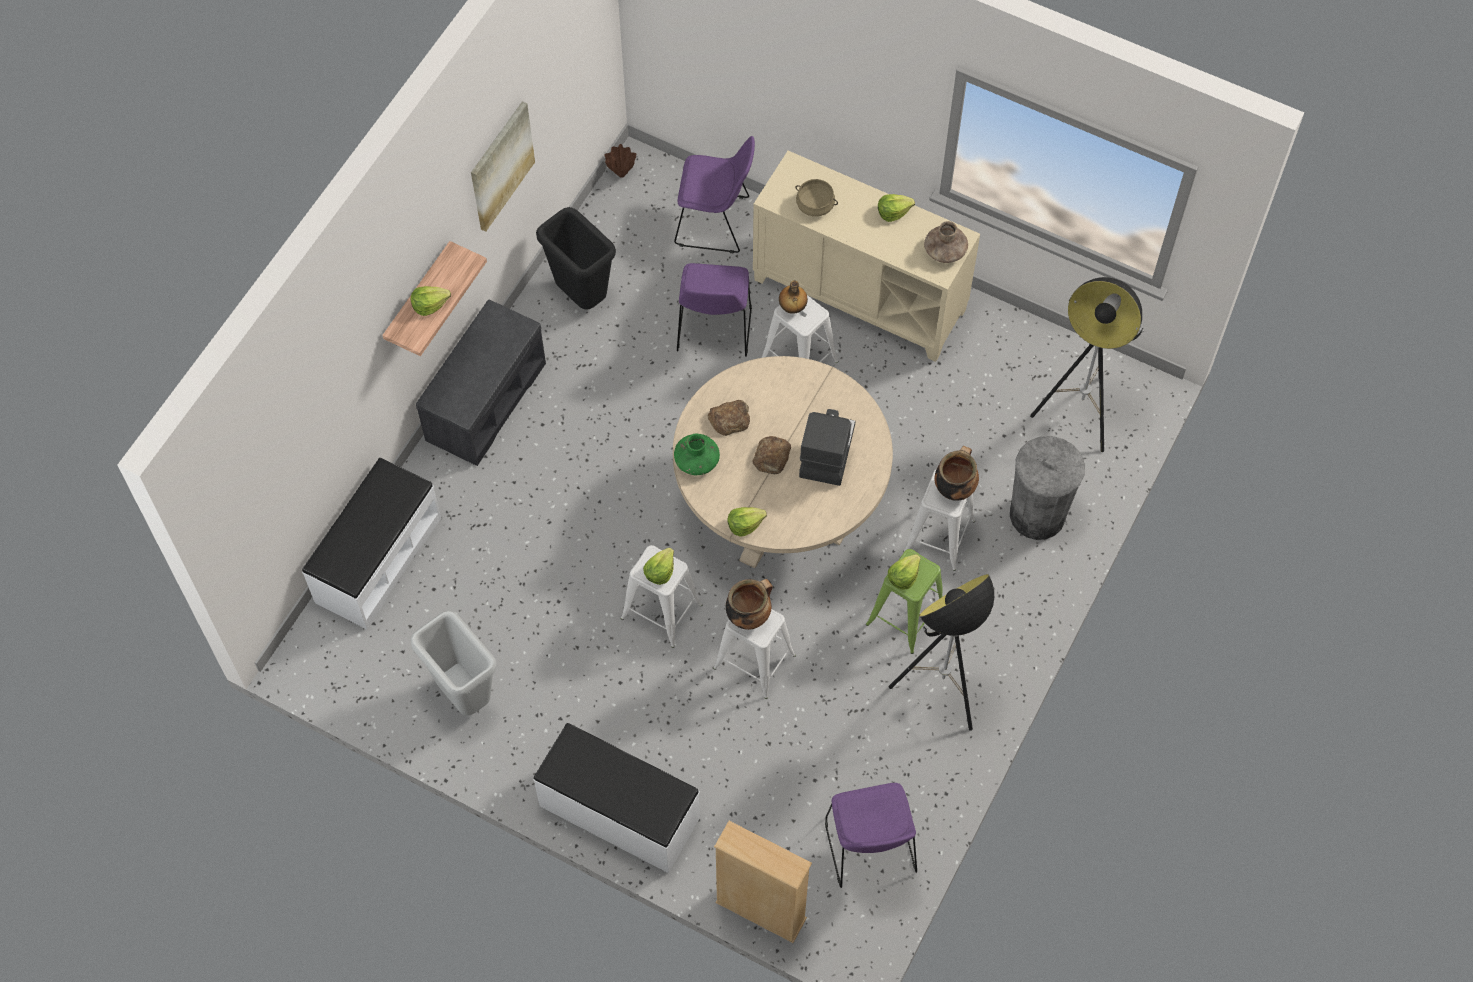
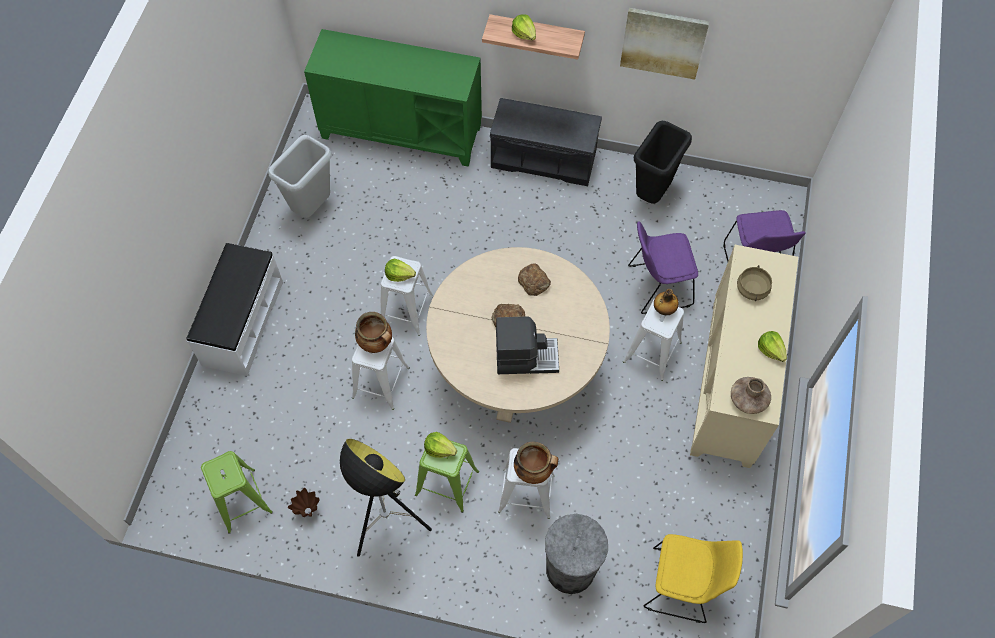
camera: 75 degrees right, 0 degrees up
white bench [302,458,441,629] -> green cabinet [304,29,482,167]
brown vase [605,144,636,178] -> brown vase moved to [288,488,319,517]
green vase [674,434,720,475] -> none
beige bookcase [714,821,812,943] -> none
lettuce [727,507,767,537] -> none
purple chair [825,783,917,888] -> green stool [201,451,273,534]
floor lamp [1030,277,1144,452] -> yellow chair [644,534,743,623]

